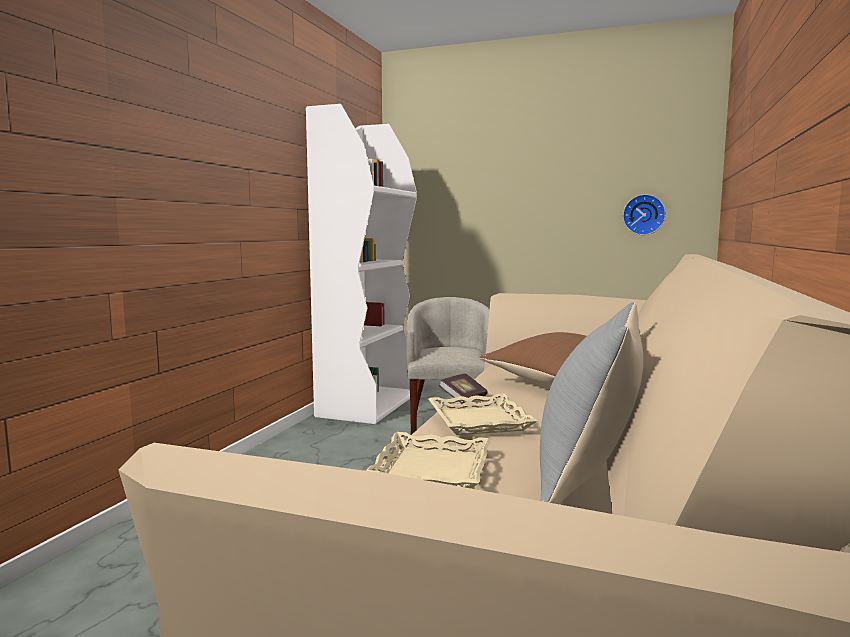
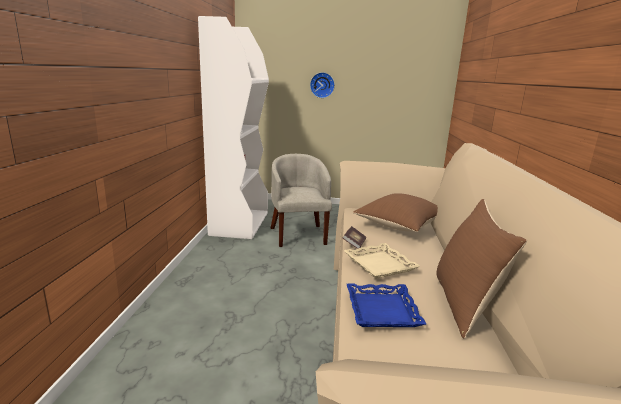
camera: 15 degrees left, 10 degrees up
beige tray [366,432,491,489] -> blue tray [347,283,426,327]
grey pillow [540,302,643,504] -> brown pillow [436,199,527,339]
wall clock [623,194,666,235] -> wall clock moved to [310,72,335,98]

